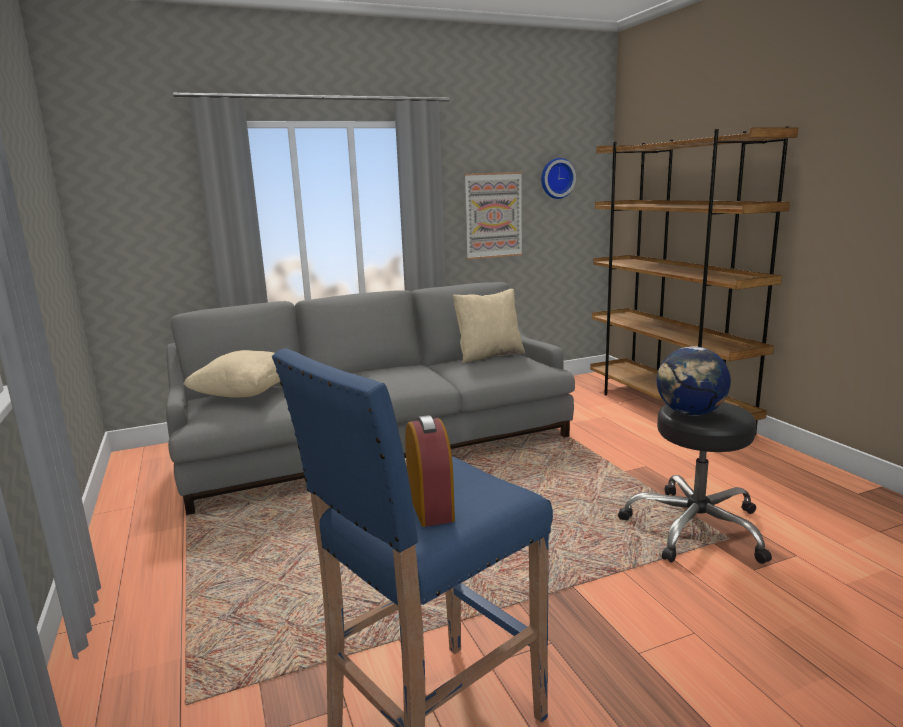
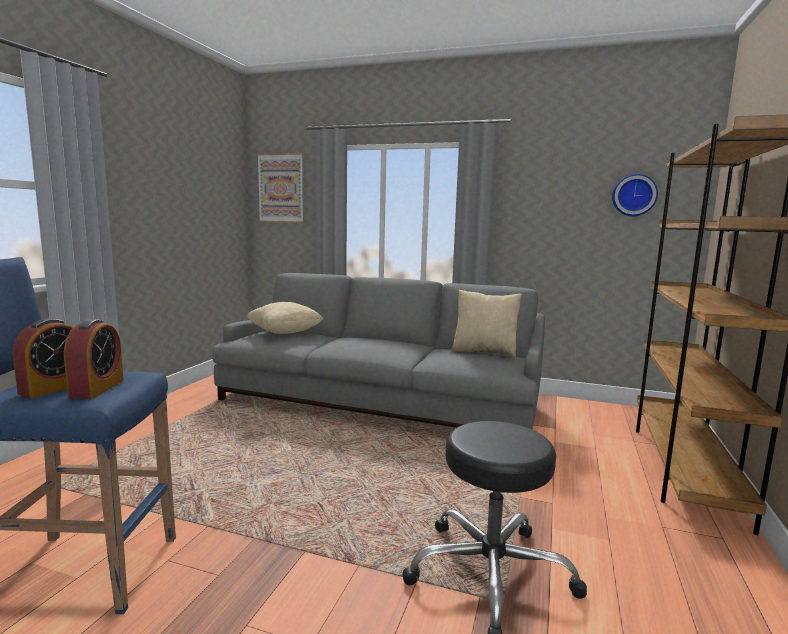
camera: 40 degrees right, 5 degrees down
picture [465,172,522,260] -> picture moved to [257,153,304,223]
globe [657,346,731,416] -> none
none -> alarm clock [64,319,124,399]

